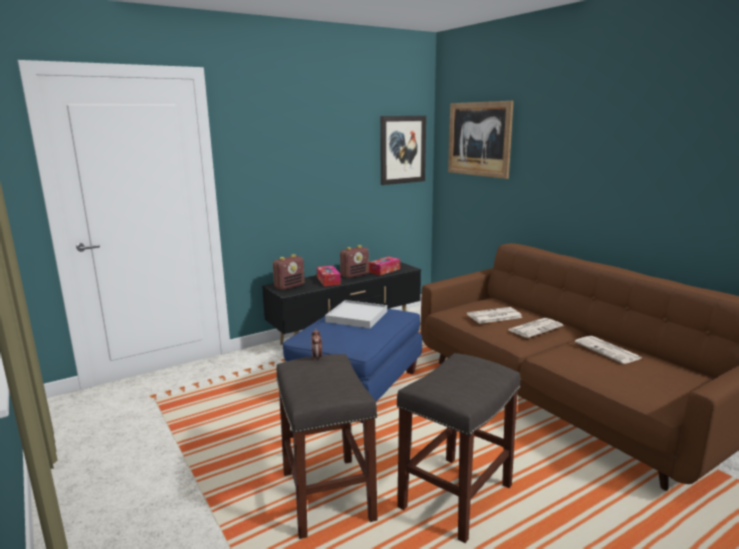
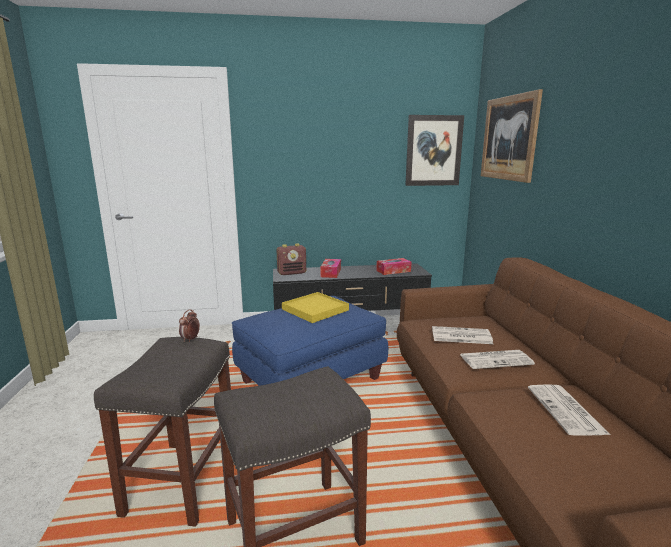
camera: 25 degrees right, 0 degrees up
white tray [325,300,387,328] -> yellow tray [282,292,349,323]
radio [340,245,369,278] -> none

